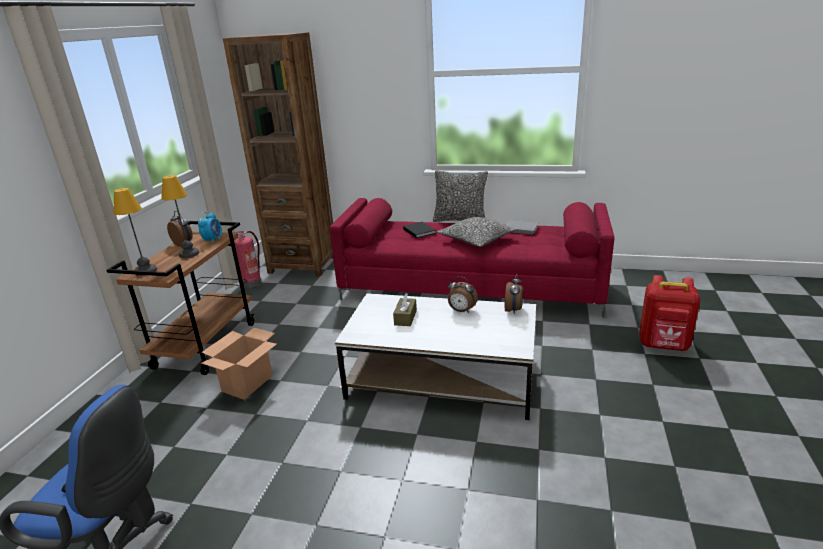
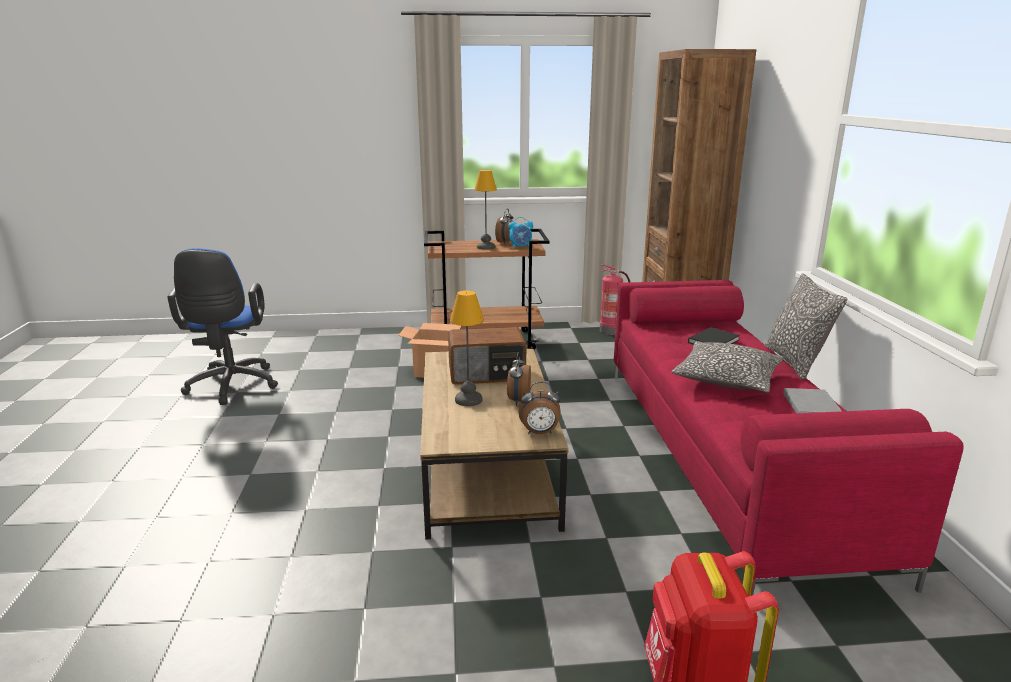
camera: 70 degrees right, 5 degrees down
table lamp [114,188,157,276] -> table lamp moved to [450,290,484,406]
white coffee table [335,293,536,420] -> brown coffee table [420,349,568,540]
brown tissue box [393,294,417,326] -> radio [448,327,526,385]

